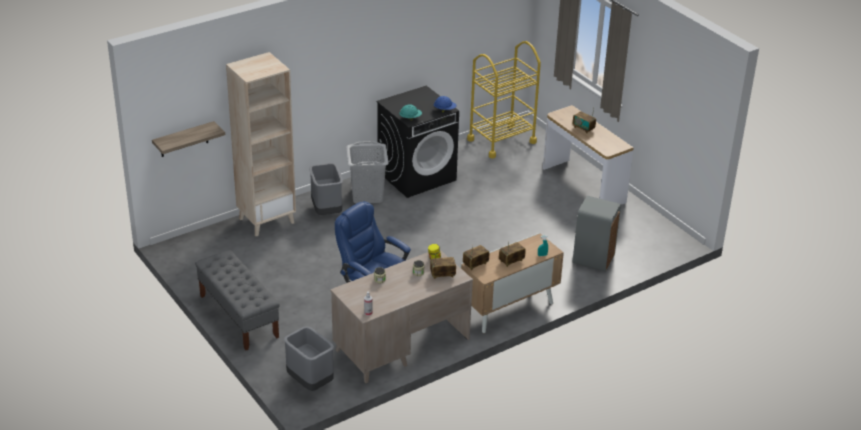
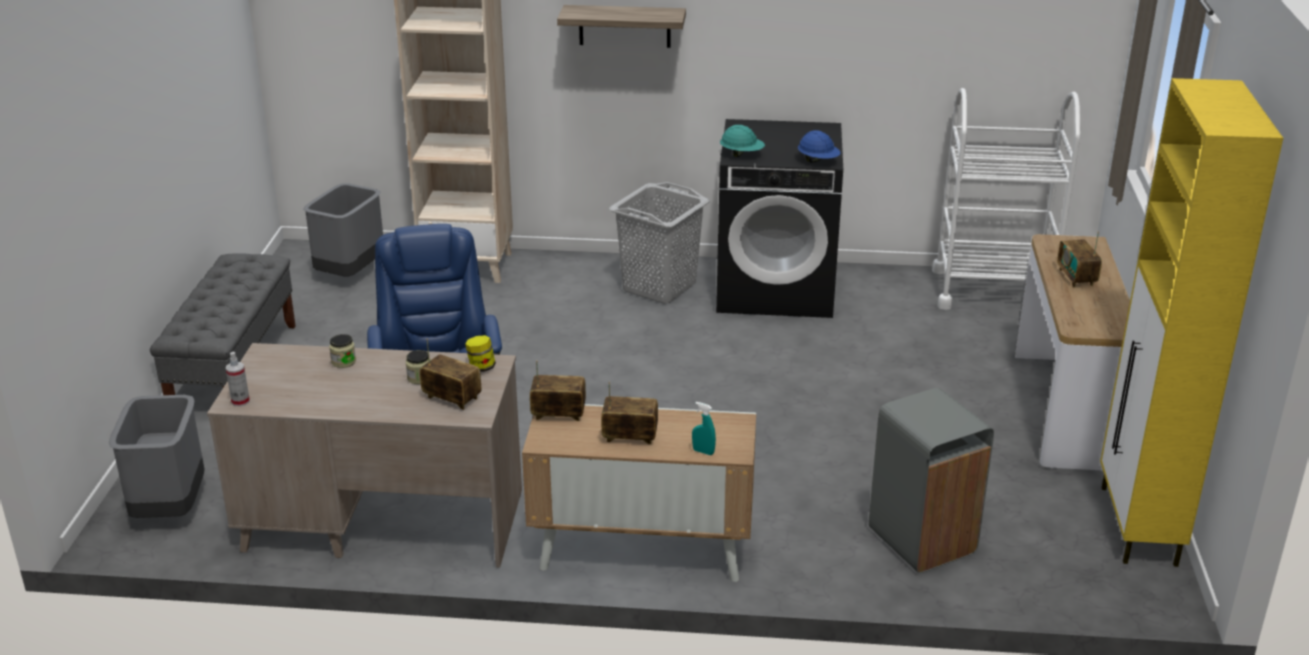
camera: 40 degrees right, 5 degrees down
shelf [152,121,225,157] -> shelf moved to [557,5,686,48]
grey trash can [309,163,343,215] -> grey trash can moved to [303,183,383,276]
yellow cart [467,41,541,158] -> white cart [932,88,1081,310]
none -> yellow cabinet [1100,78,1283,567]

